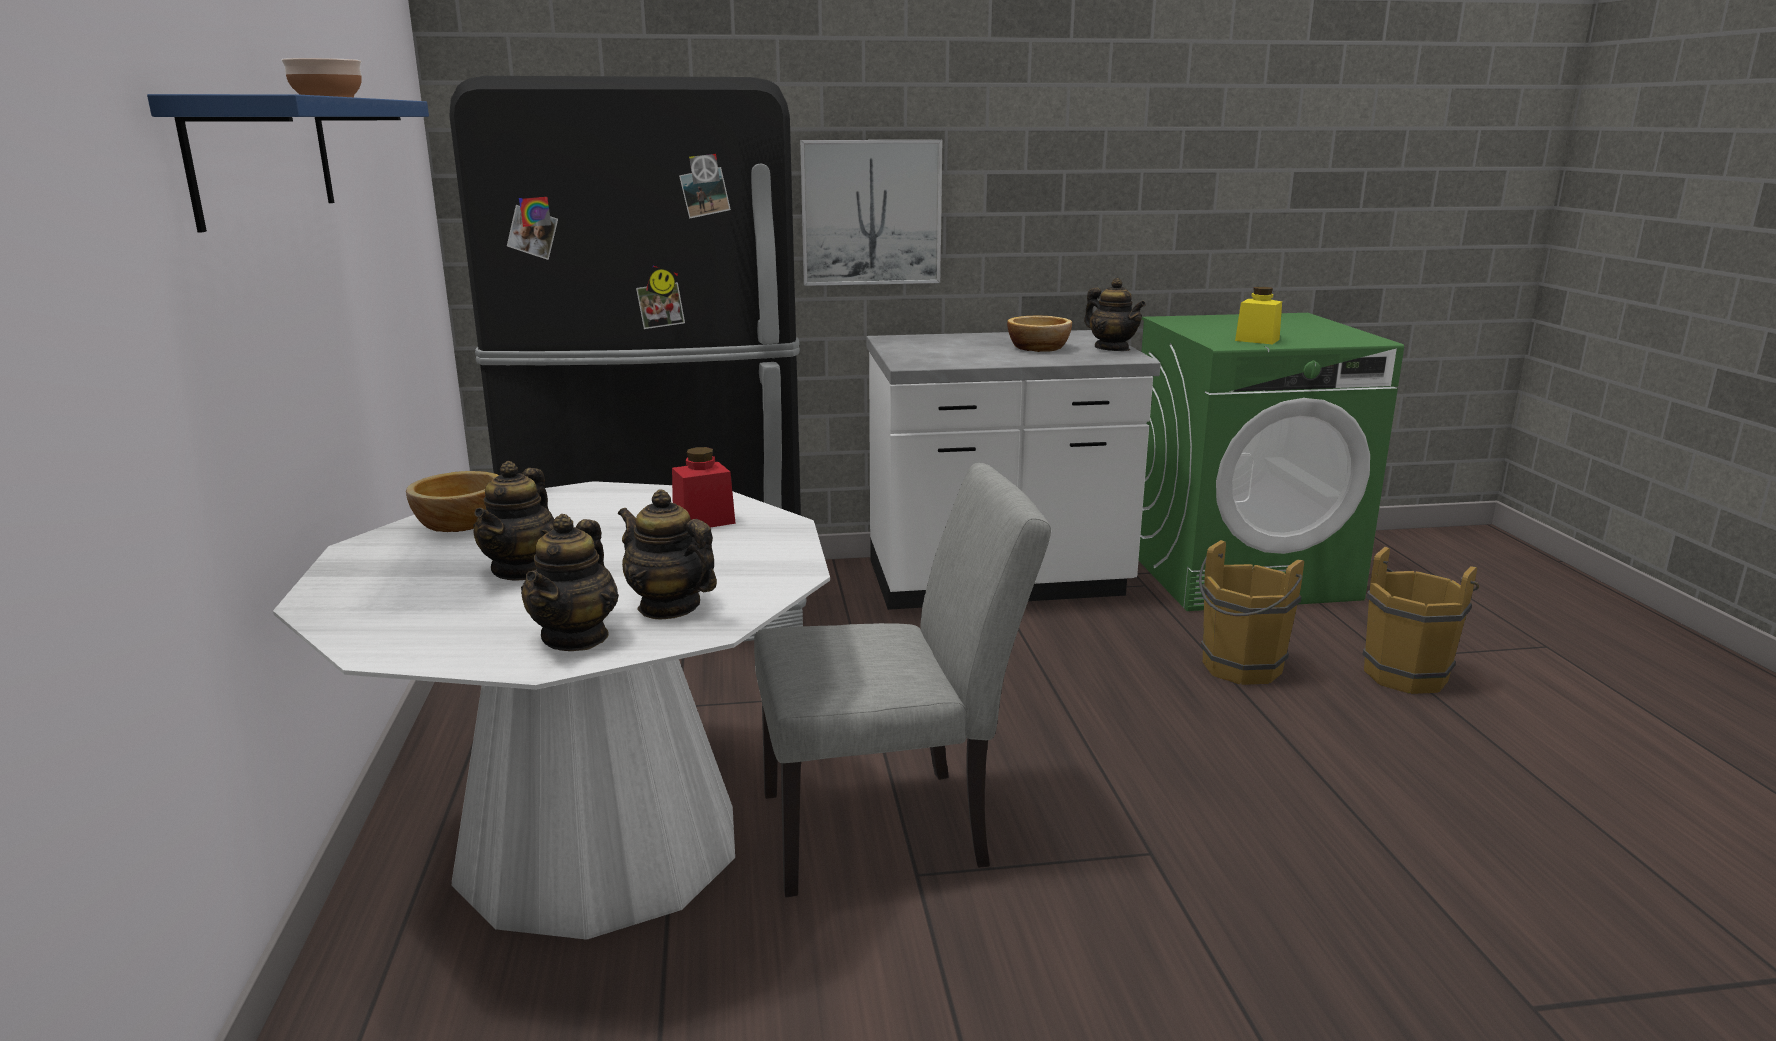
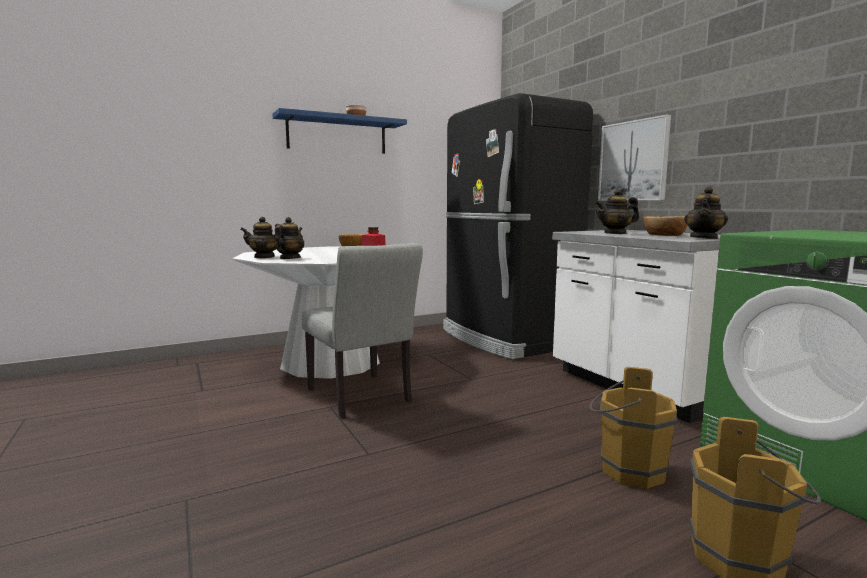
camera: 70 degrees right, 10 degrees down
teapot [473,461,555,581] -> teapot moved to [595,189,639,234]
yellow jar [1235,287,1282,345] -> none

